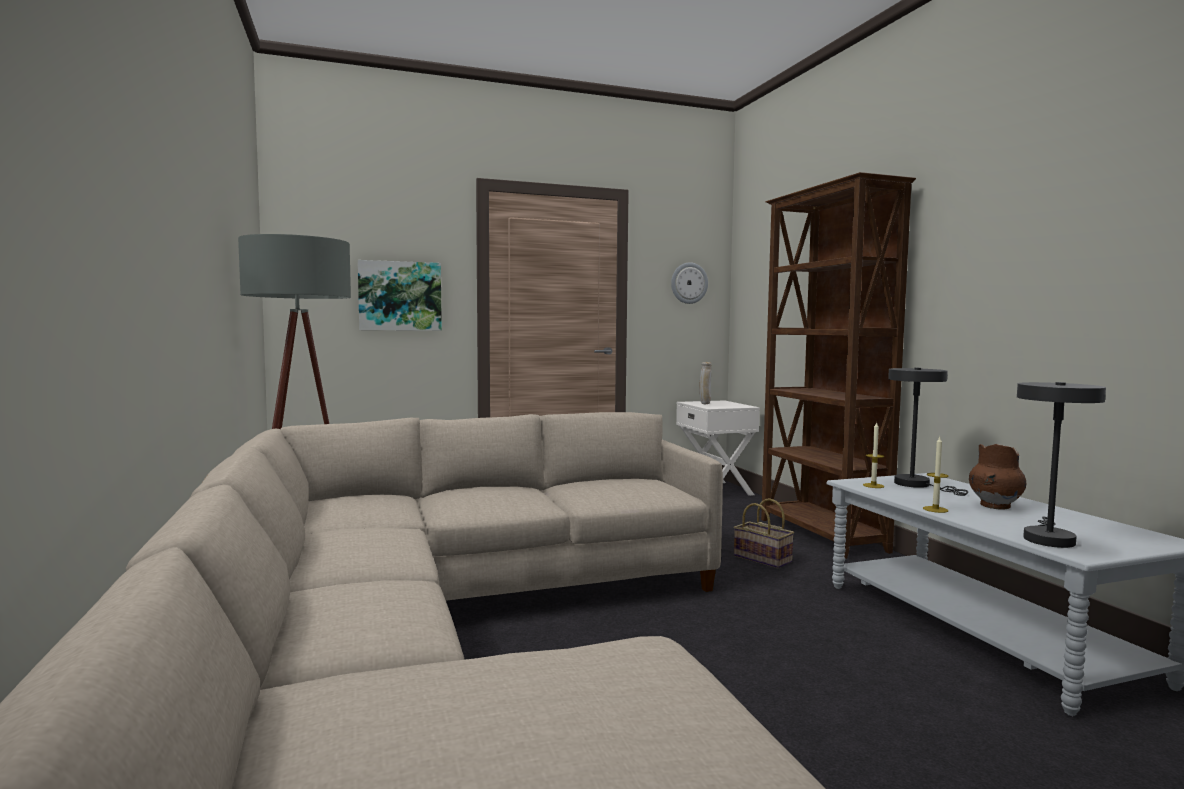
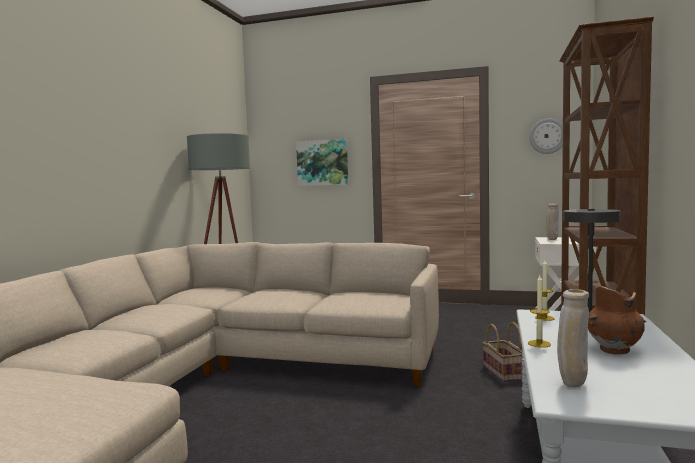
camera: 35 degrees right, 0 degrees up
grey table lamp [1017,382,1106,548] -> beige vase [557,289,589,387]

